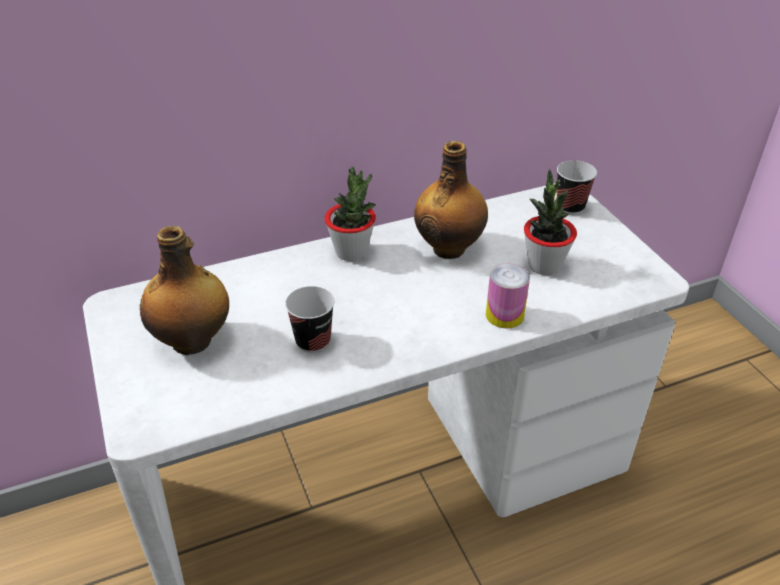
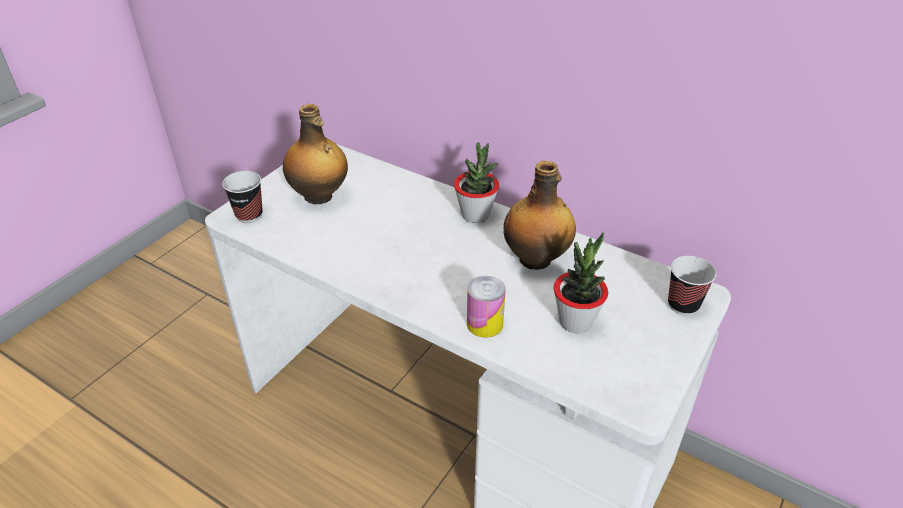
camera: 55 degrees right, 0 degrees up
cup [285,286,335,353] -> cup moved to [222,171,263,223]

